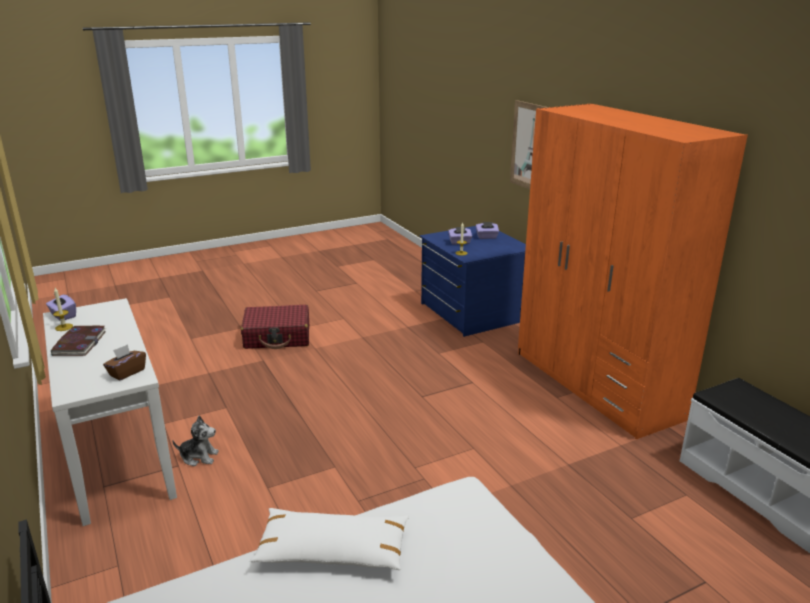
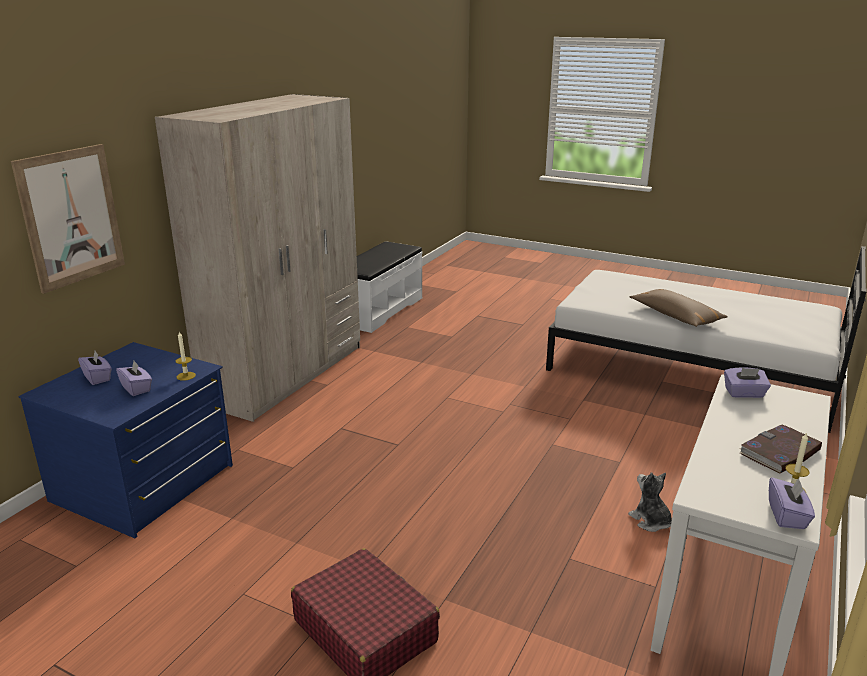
camera: 125 degrees left, 0 degrees up
brown tissue box [103,344,146,381] -> purple tissue box [724,367,771,398]
white pillow [250,508,409,570] -> brown pillow [630,289,728,327]
orange wardrobe [518,104,748,439] -> beige wardrobe [155,94,360,422]

